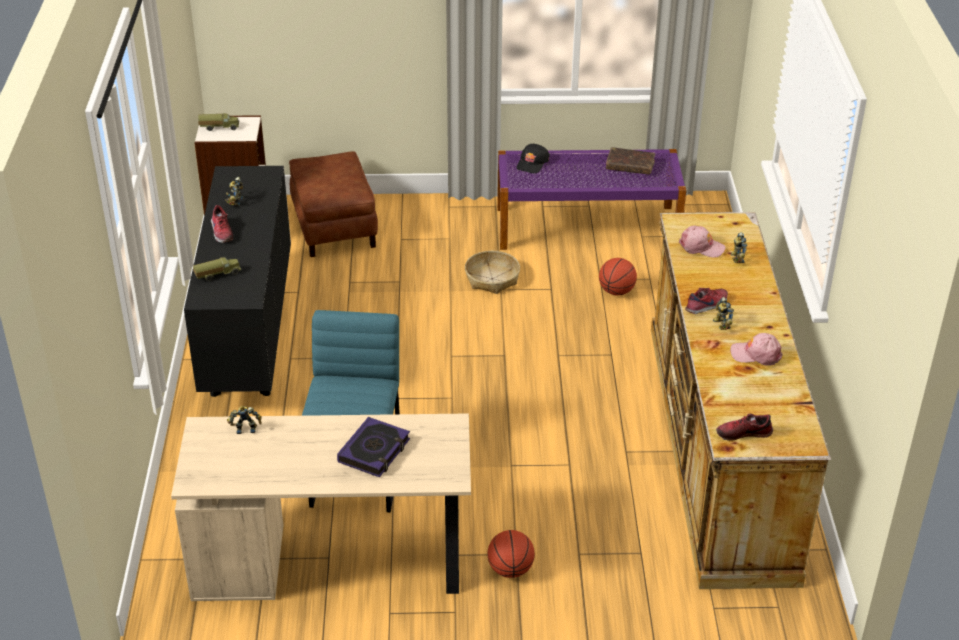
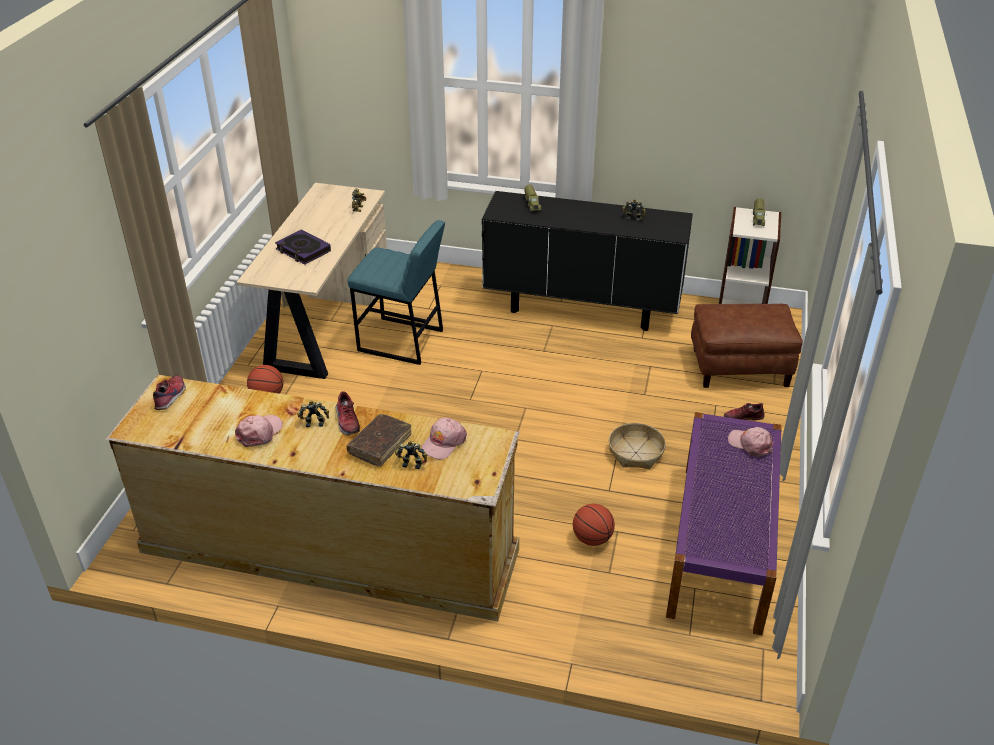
camera: 105 degrees right, 0 degrees up
shoe [211,205,233,243] -> shoe moved to [724,403,765,420]
black cap [516,144,550,173] -> pink cap [728,427,774,457]
brown book [606,147,655,175] -> brown book moved to [347,414,412,467]

